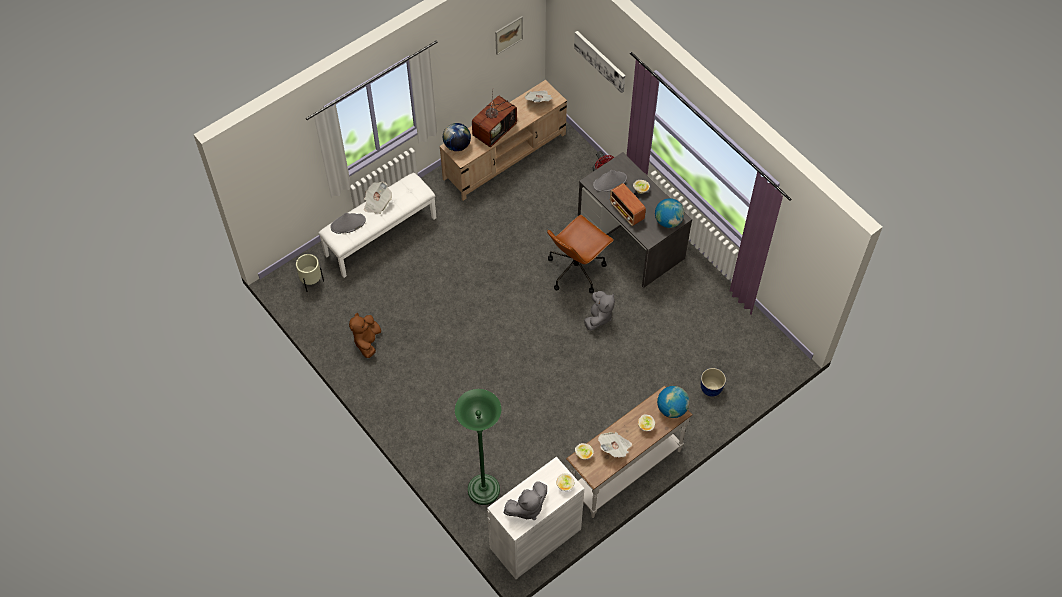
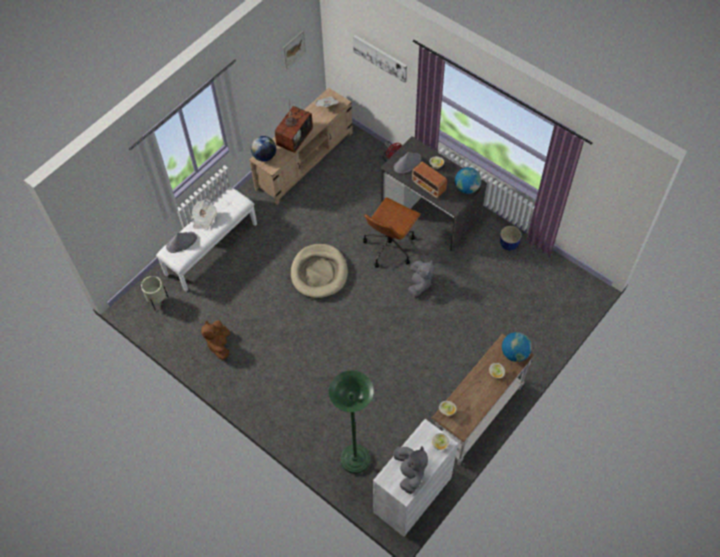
camera: 10 degrees left, 0 degrees up
grey plush toy [504,481,547,520] -> grey plush toy turned 60 degrees counterclockwise [393,446,428,494]
newspaper [598,432,632,457] -> none
planter [701,368,726,397] -> planter moved to [500,226,521,250]
none -> beige dog bed [291,244,348,299]

